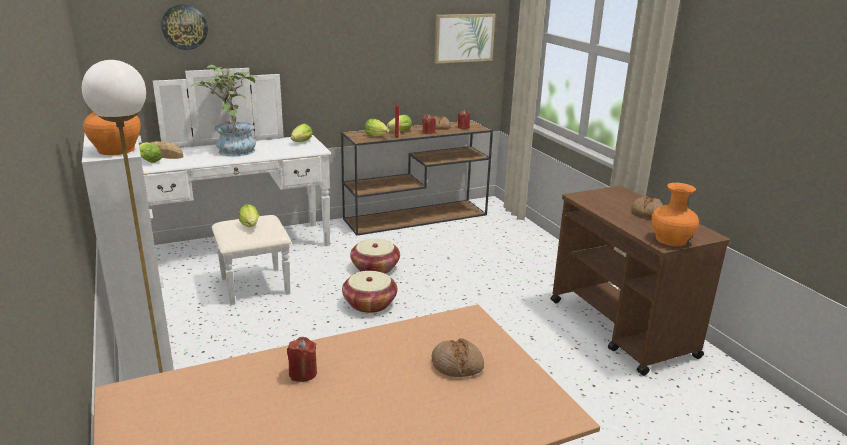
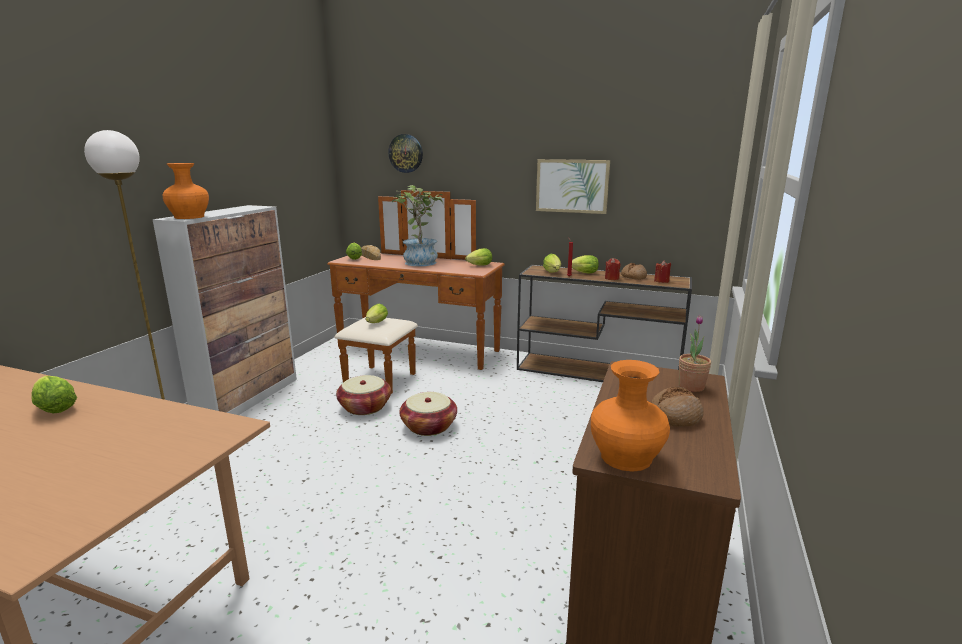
camera: 45 degrees right, 5 degrees down
white dresser [141,68,331,305] -> brown dresser [327,190,505,394]
red candle [287,337,317,382] -> lettuce [32,376,77,414]
basket [350,239,400,274] -> basket moved to [336,375,391,415]
bread [432,338,484,377] -> none
picture [434,14,496,64] -> picture moved to [536,159,610,214]
none -> potted plant [679,315,711,392]

